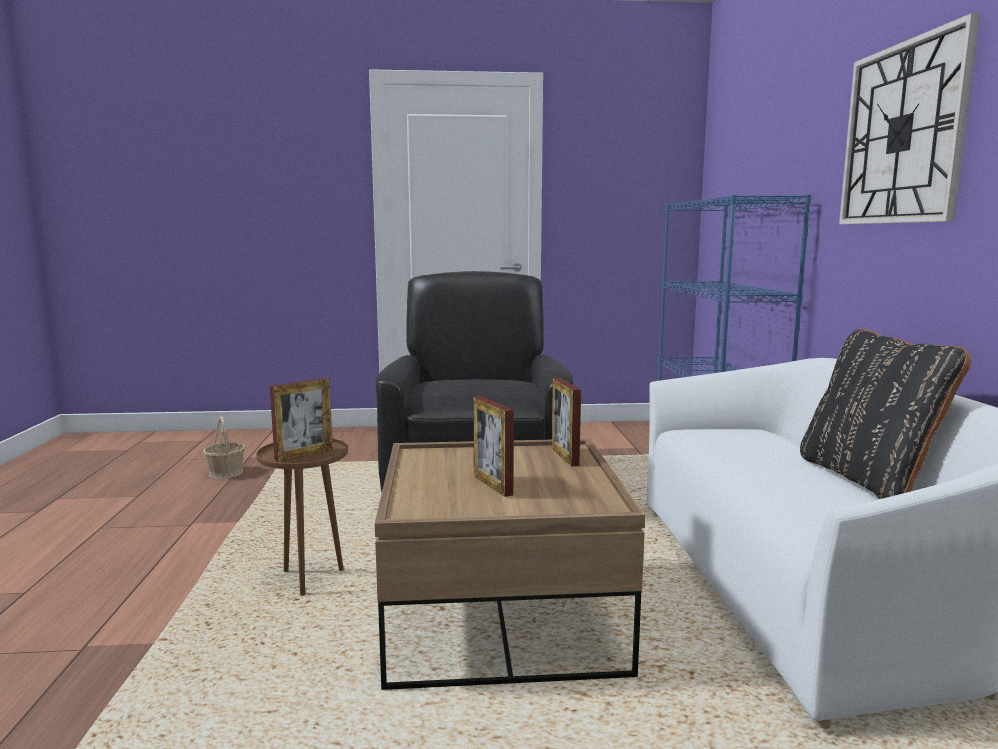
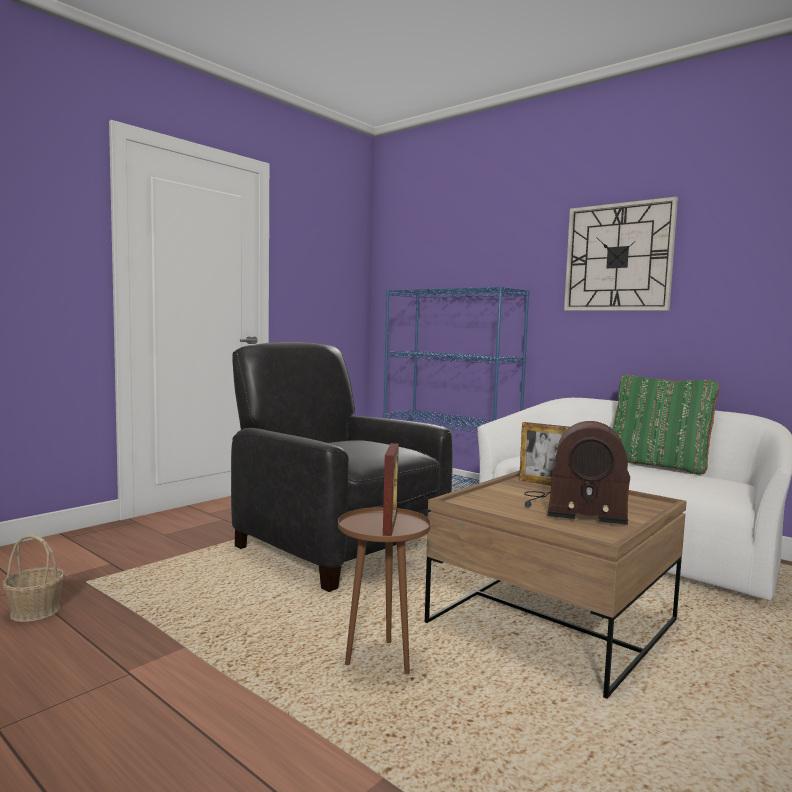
camera: 45 degrees left, 5 degrees down
picture frame [473,396,514,497] -> radio [524,421,630,525]
black pillow [800,328,971,499] -> green pillow [613,375,719,474]

